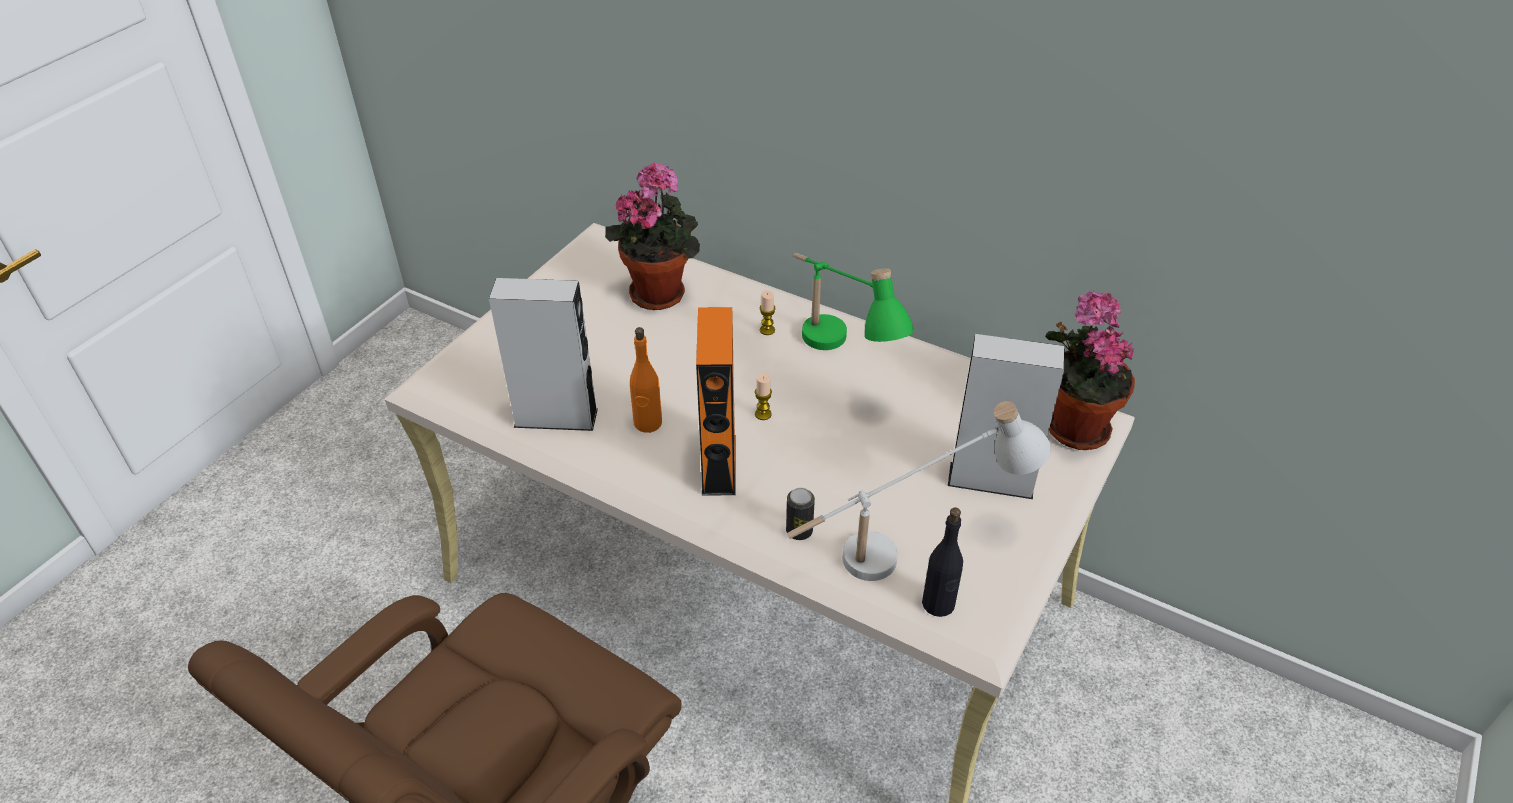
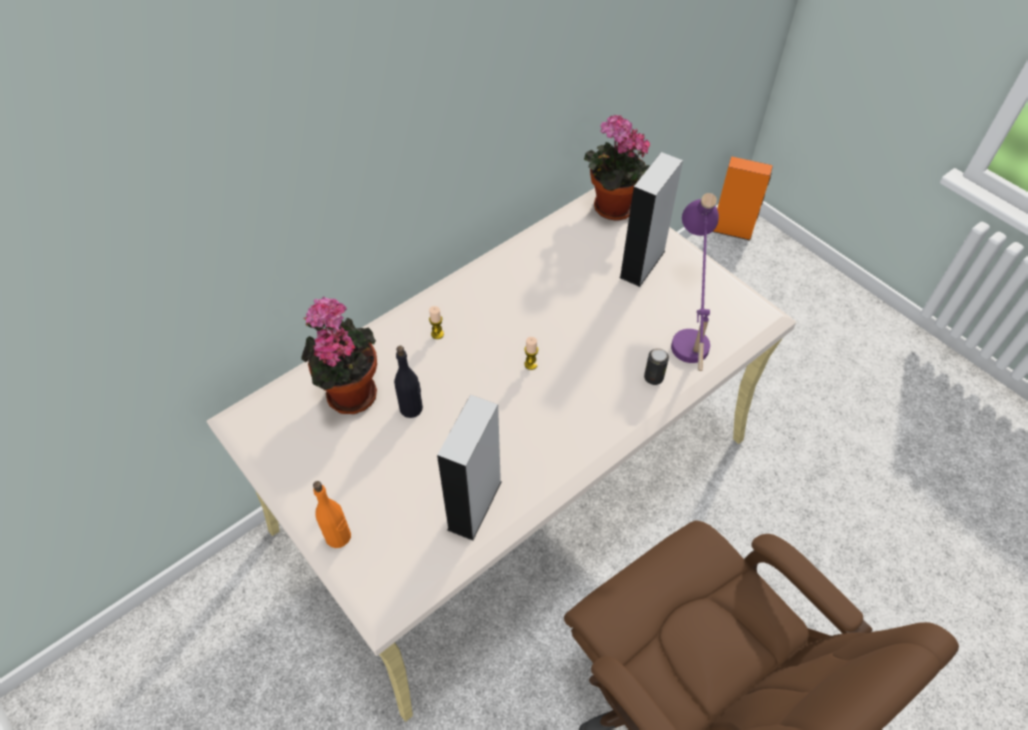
camera: 70 degrees left, 10 degrees up
orange bottle [630,327,662,433] -> orange bottle moved to [313,481,351,548]
orange speaker [696,307,736,496] -> orange speaker moved to [713,156,773,241]
white table lamp [787,401,1051,581] -> purple table lamp [671,193,719,371]
green table lamp [793,253,914,350] -> none
black bottle [922,507,963,617] -> black bottle moved to [394,346,423,418]

